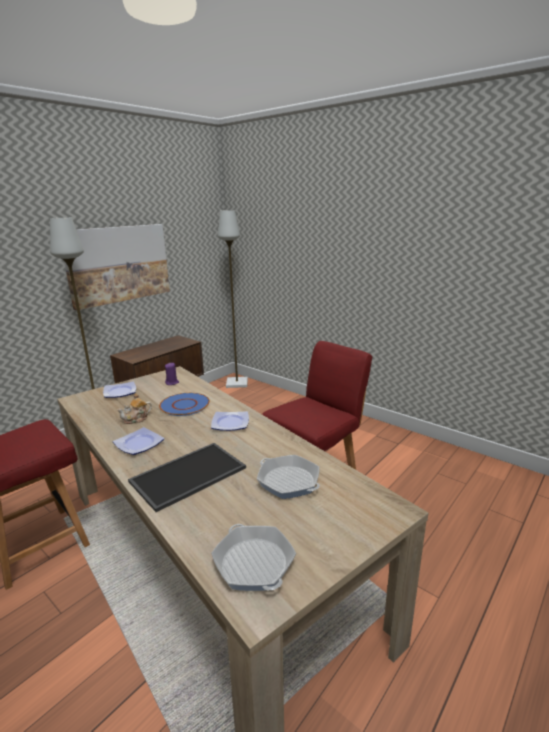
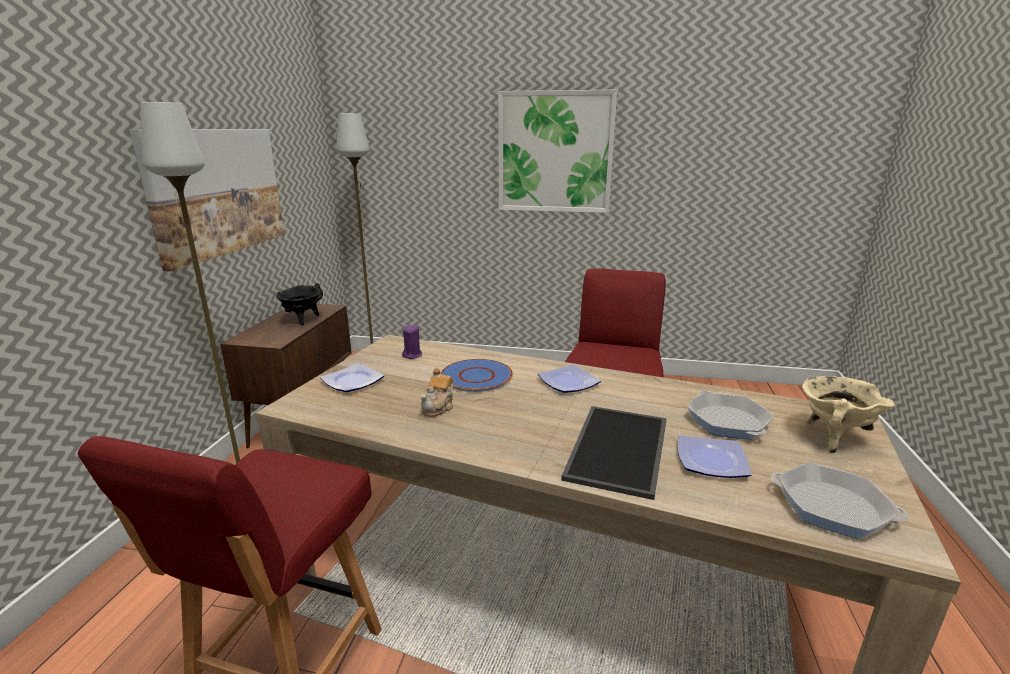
camera: 30 degrees left, 0 degrees up
plate [113,427,164,455] -> plate moved to [677,435,752,478]
frying pan [257,455,320,499] -> frying pan turned 120 degrees counterclockwise [687,391,774,439]
none -> black cooking pot [276,283,323,325]
none -> picture [498,90,617,213]
none -> beige cooking pot [802,376,894,454]

